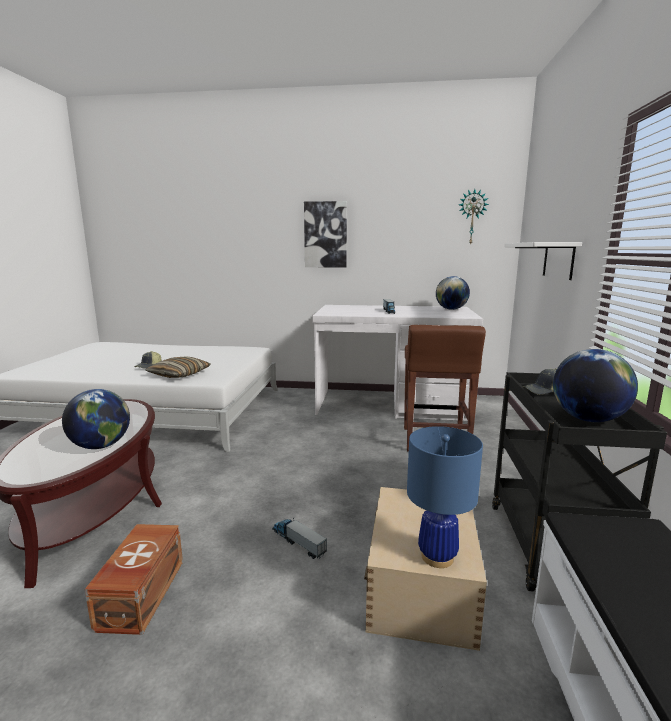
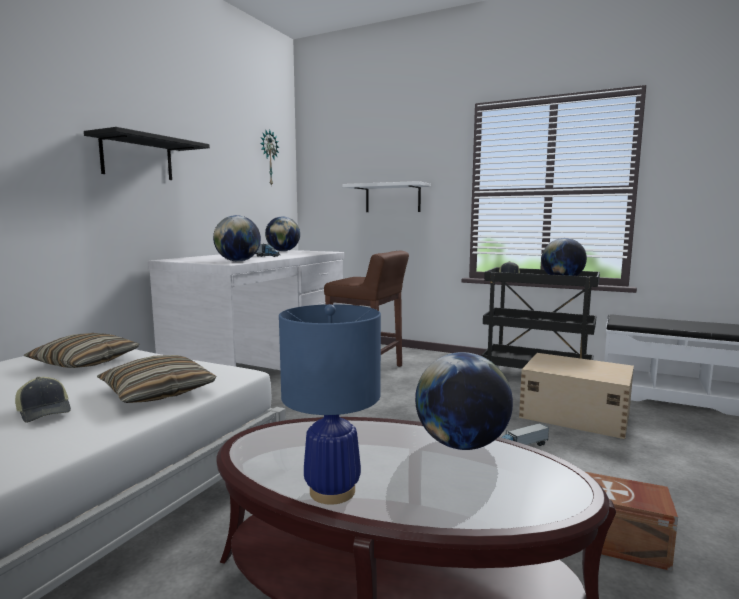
camera: 70 degrees left, 5 degrees down
picture [304,201,347,268] -> black shelf [84,127,210,180]
blue table lamp [407,426,483,568] -> blue table lamp moved to [279,304,381,505]
none -> pillow [24,333,139,368]
none -> globe [213,215,261,262]

